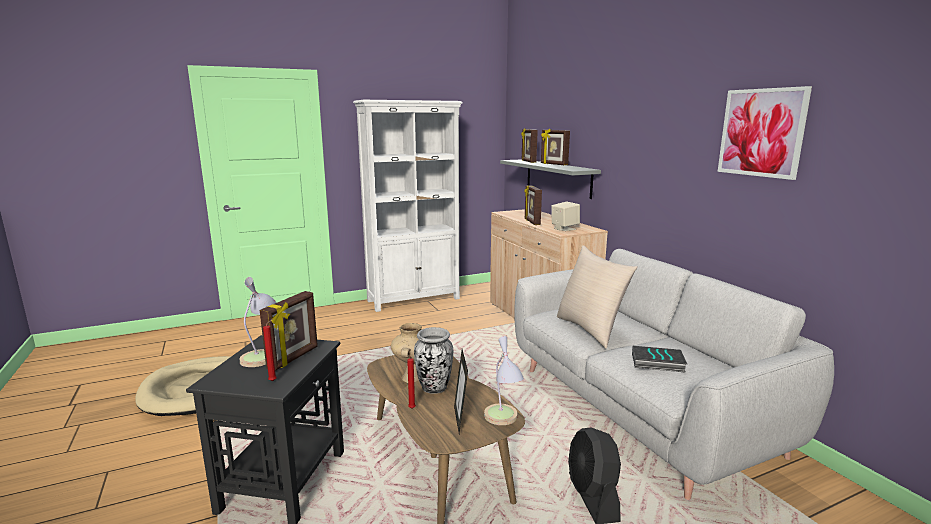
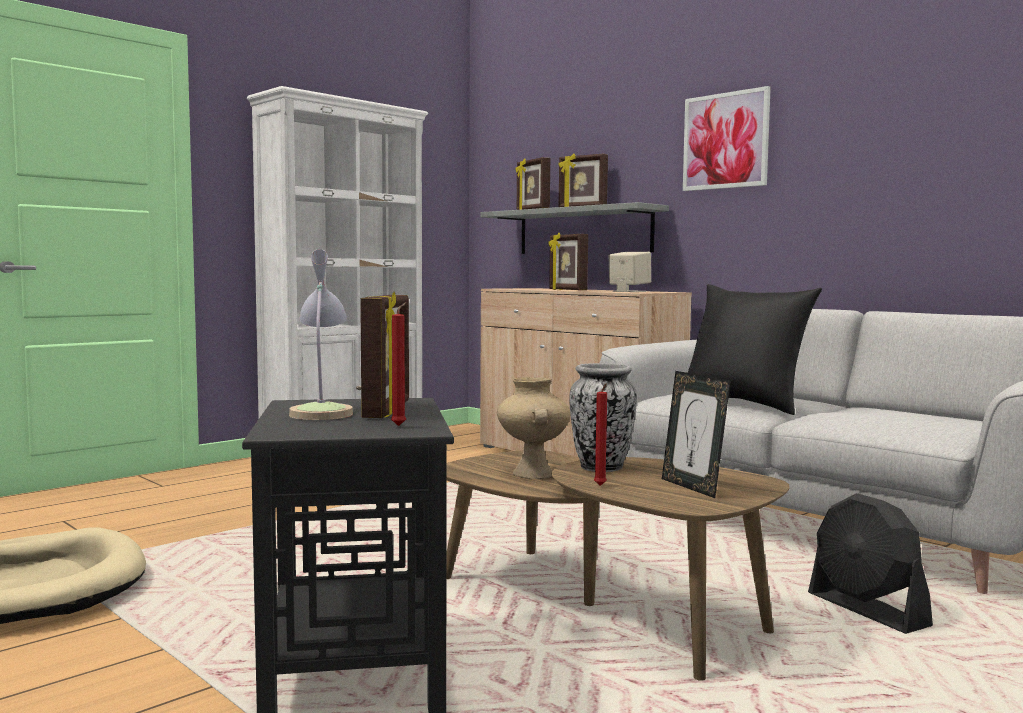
camera: 20 degrees left, 10 degrees down
table lamp [484,336,524,425] -> none
beige pillow [557,246,638,348] -> black pillow [688,284,822,415]
book [632,346,687,372] -> none
picture [718,86,812,180] -> picture moved to [683,86,771,191]

